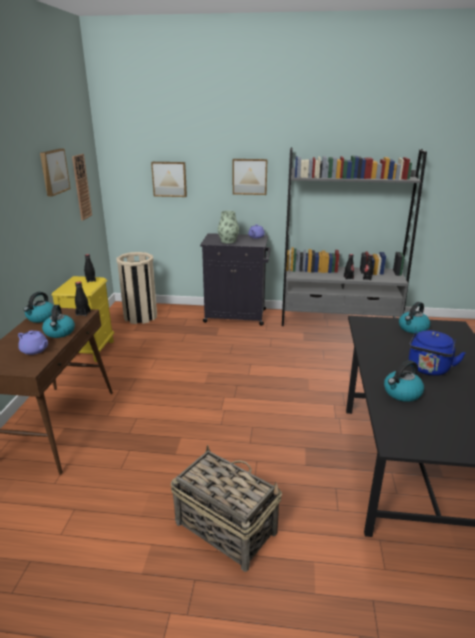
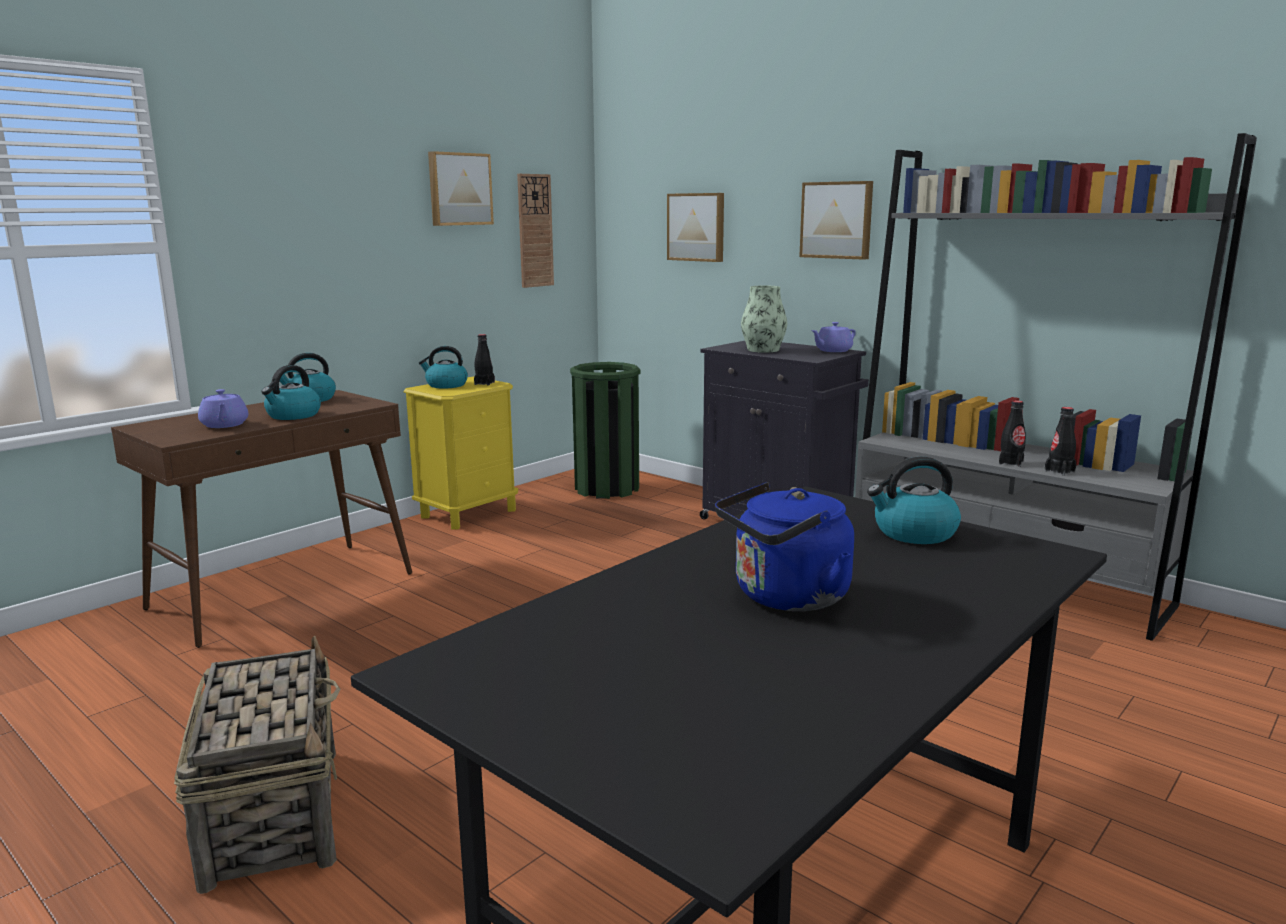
camera: 35 degrees right, 10 degrees down
black bottle [75,282,91,316] -> none
beige trash can [117,252,157,324] -> green trash can [570,362,641,499]
kettle [384,360,424,402] -> kettle moved to [419,346,468,389]

